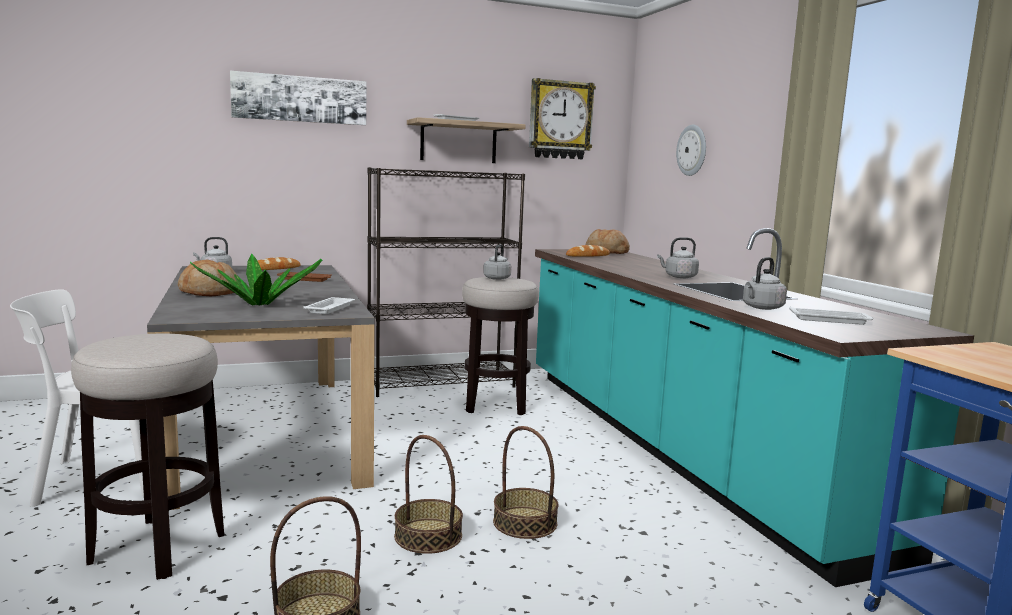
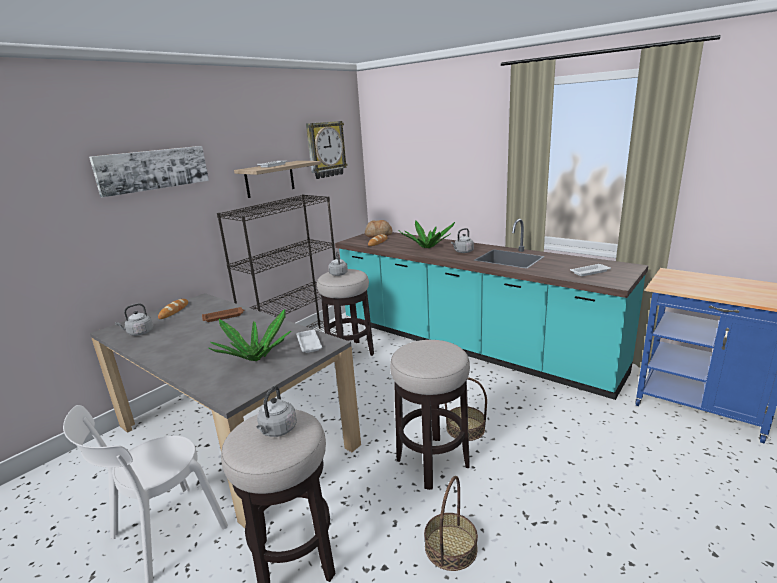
camera: 30 degrees left, 10 degrees up
bread [178,259,238,296] -> none
basket [394,435,463,554] -> stool [390,340,470,490]
wall clock [676,125,706,176] -> none
grey kettle [743,257,787,310] -> grey kettle moved to [257,386,297,437]
none -> potted plant [398,221,455,248]

